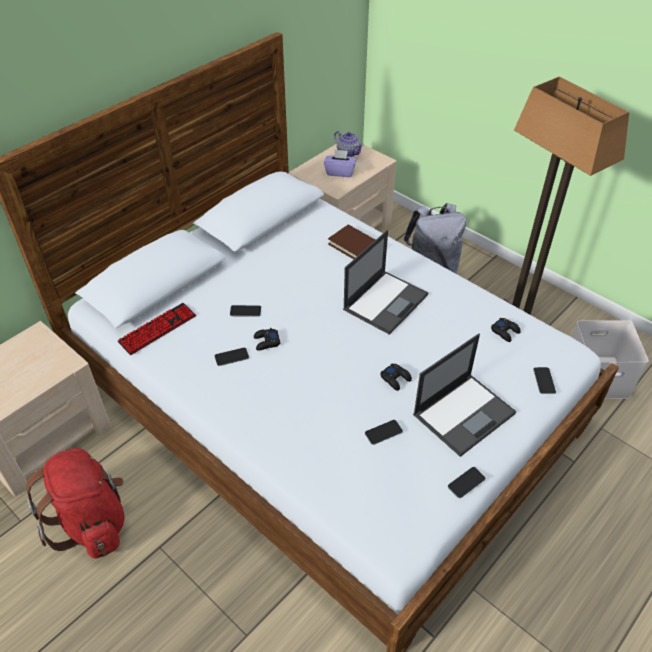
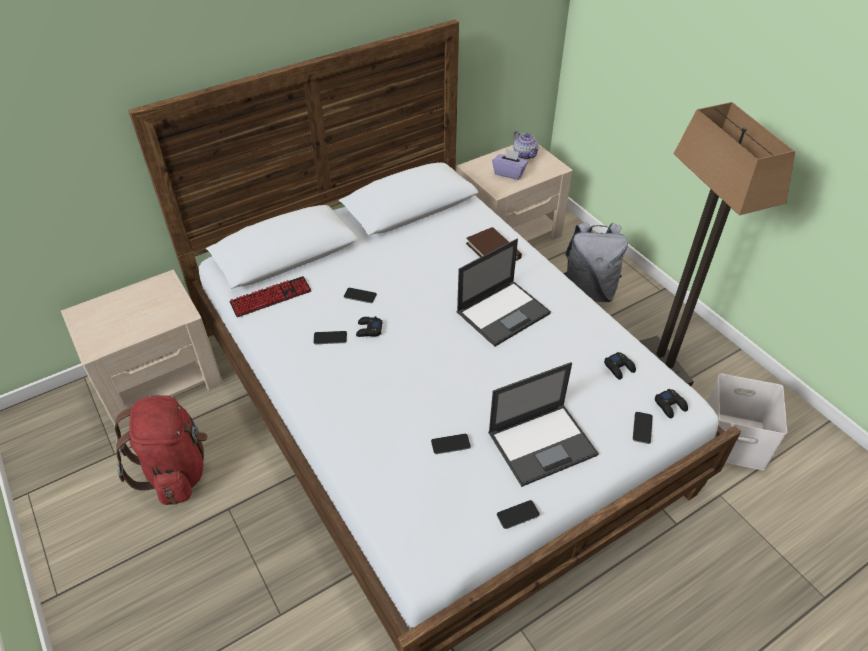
camera: 15 degrees right, 0 degrees up
black game controller [381,363,412,391] -> black game controller moved to [655,389,688,418]

